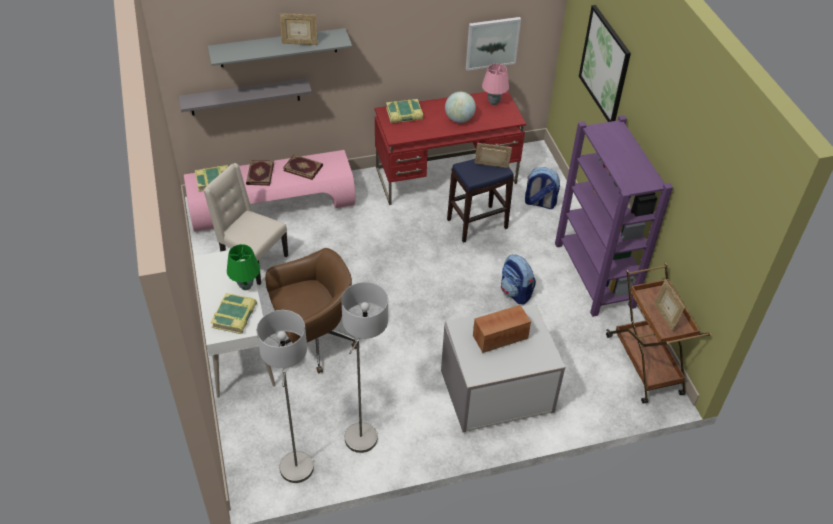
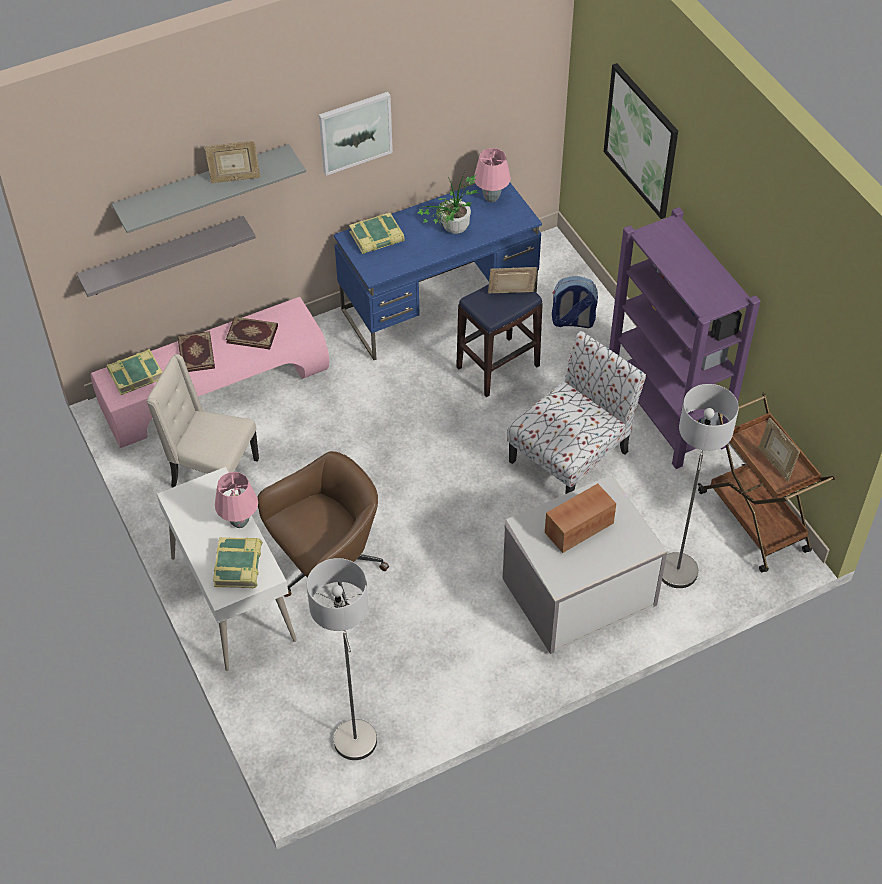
camera: 10 degrees left, 5 degrees up
green table lamp [227,244,260,290] -> pink table lamp [215,472,258,528]
grey floor lamp [341,282,388,453] -> grey floor lamp moved to [662,384,739,588]
red desk [375,91,526,205] -> blue desk [334,183,542,360]
globe [445,92,476,123] -> potted plant [418,173,478,234]
picture [466,17,521,71] -> picture moved to [319,92,393,176]
backpack [501,254,536,305] -> chair [507,331,646,494]

